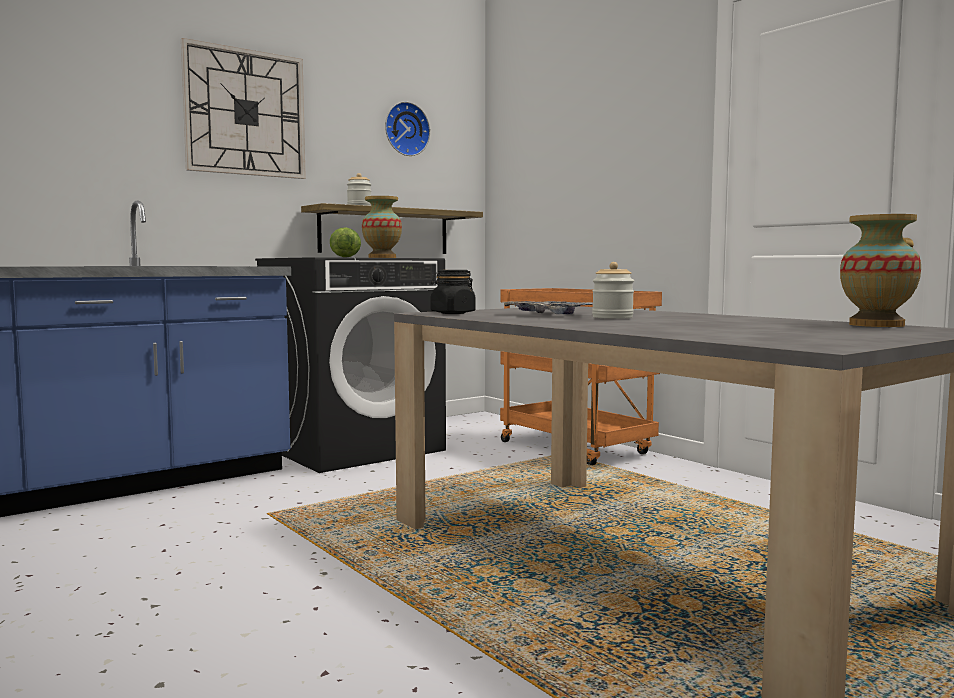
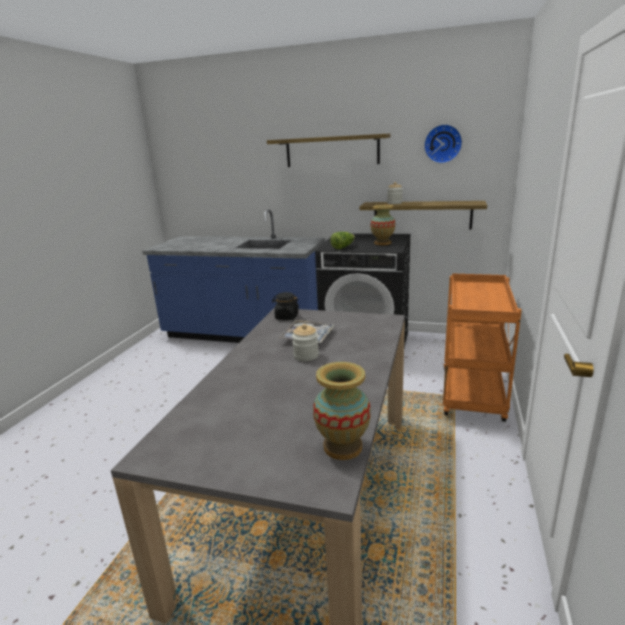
camera: 55 degrees right, 15 degrees up
wall clock [181,38,306,179] -> shelf [267,134,391,167]

